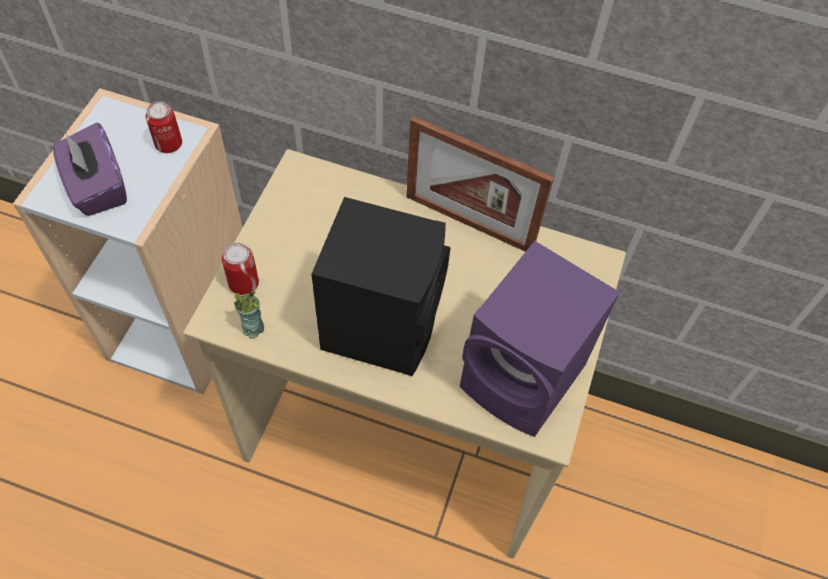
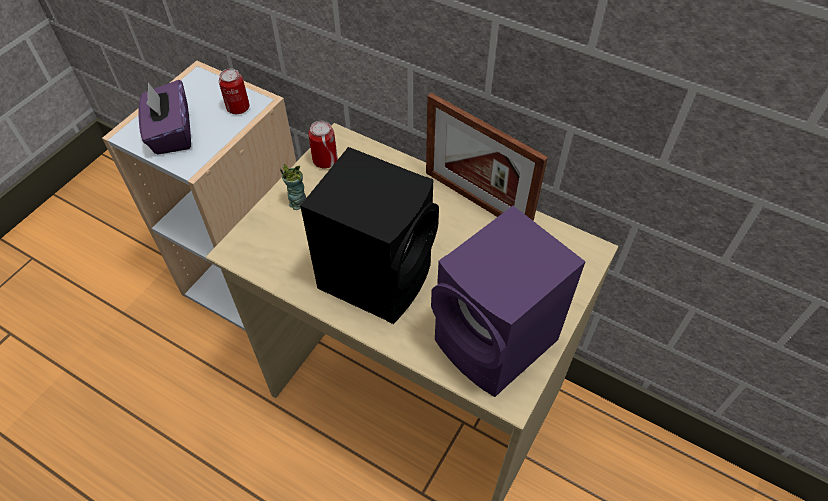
camera: 15 degrees right, 5 degrees down
can [222,243,259,295] -> can moved to [308,121,338,168]
cup [234,292,264,339] -> cup moved to [280,164,306,210]

